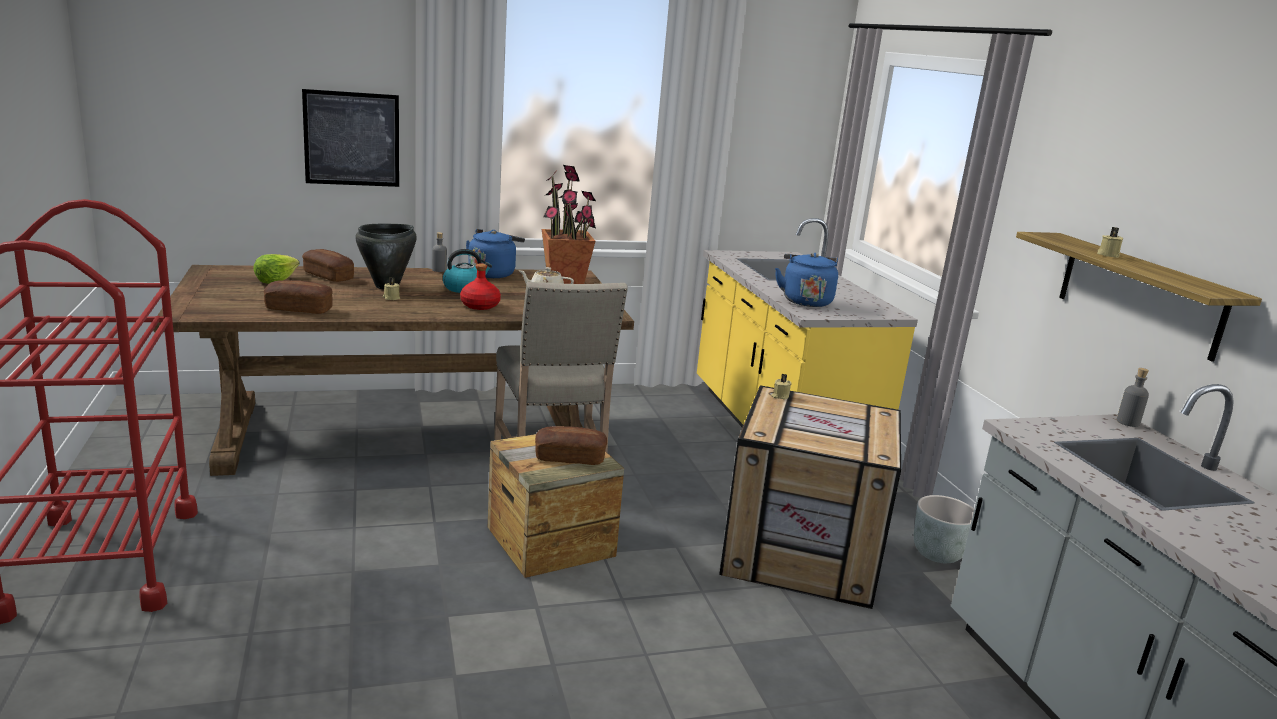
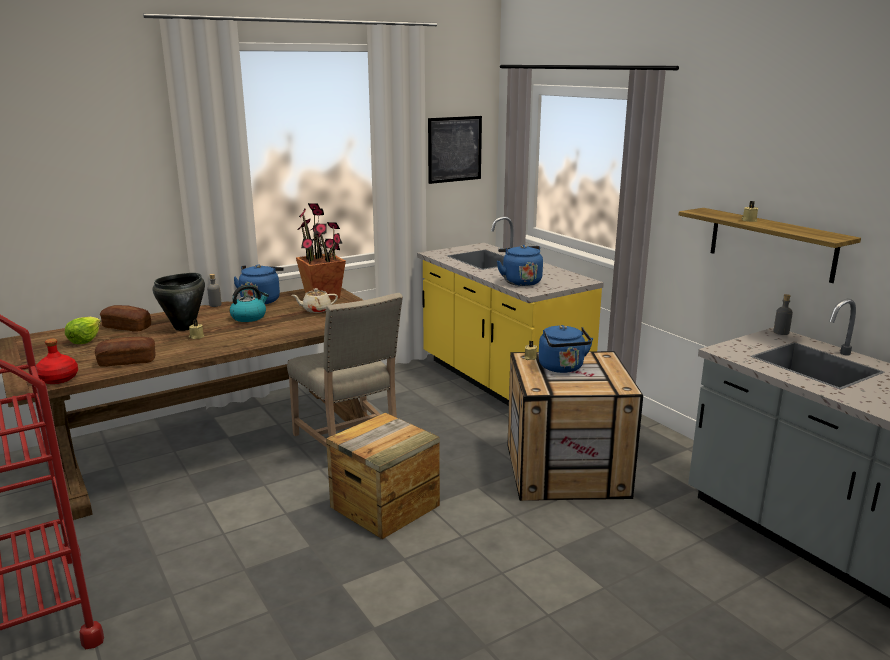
camera: 15 degrees left, 0 degrees up
picture [302,89,399,187] -> picture moved to [428,116,482,184]
red bottle [460,263,501,310] -> red bottle moved to [36,339,78,384]
bread [535,426,607,465] -> none
grey planter [914,495,974,563] -> none
none -> blue kettle [539,325,593,373]

